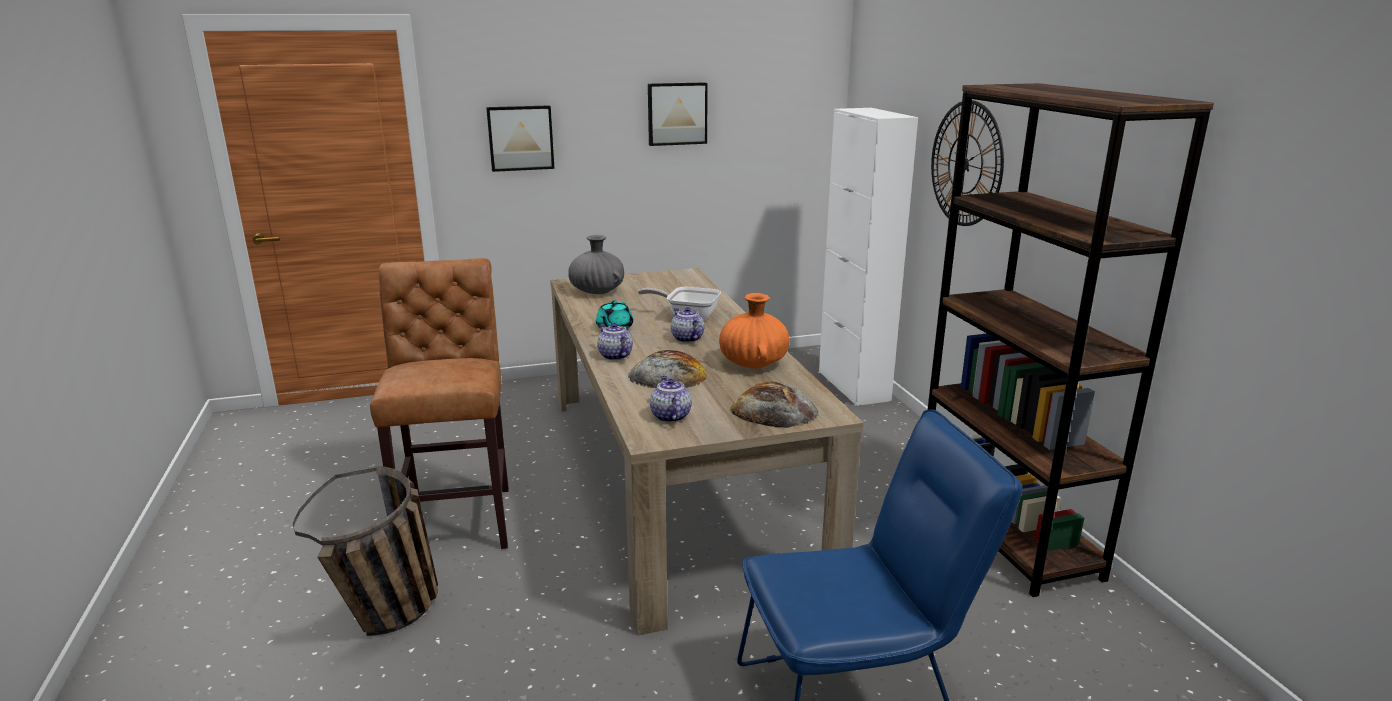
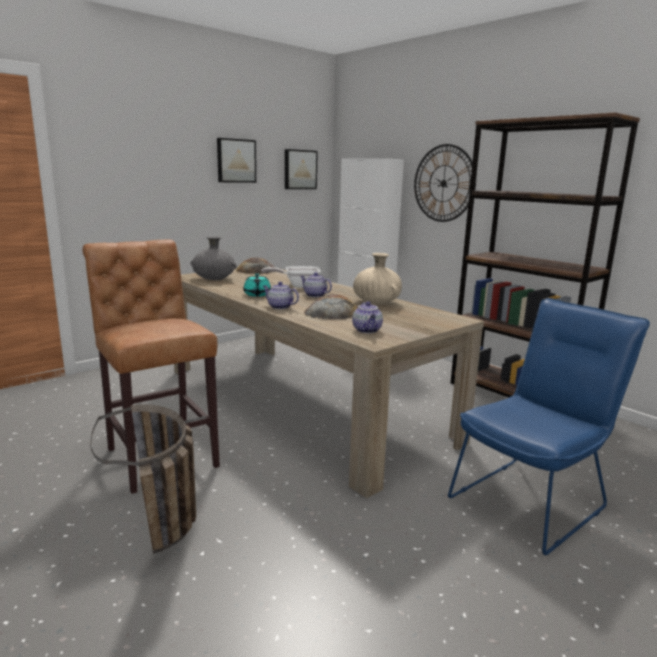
camera: 25 degrees left, 5 degrees down
picture [486,105,555,172] -> picture moved to [285,149,318,189]
teapot [650,376,692,422] -> teapot turned 150 degrees counterclockwise [352,302,383,333]
orange vase [719,293,790,369] -> beige vase [353,253,402,305]
bread [730,381,818,428] -> bread moved to [236,258,276,274]

